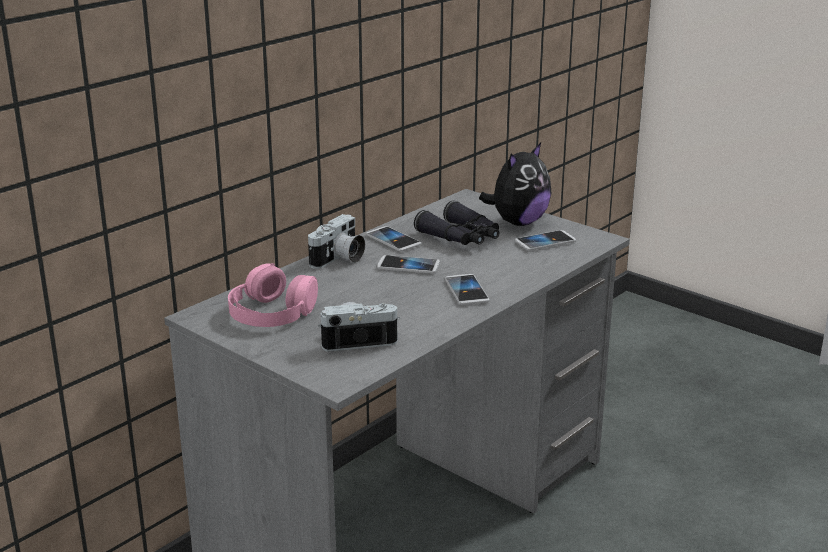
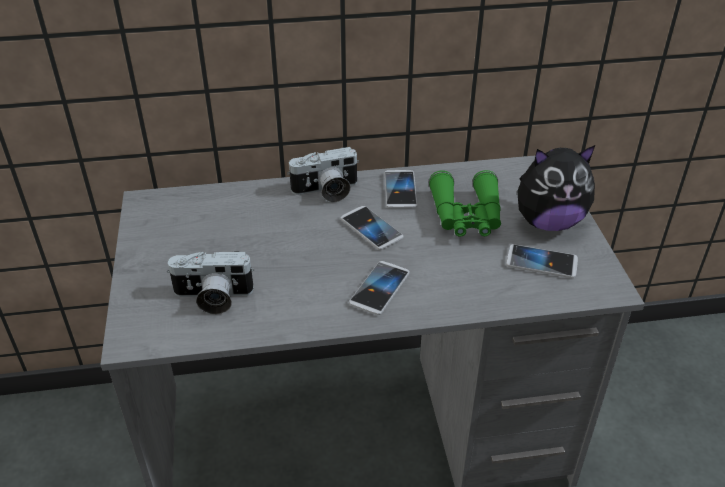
camera: 40 degrees right, 15 degrees up
pink headphones [228,263,318,327] -> none
camera [318,302,400,352] -> camera turned 150 degrees clockwise [167,251,255,314]
black binoculars [414,201,499,245] -> green binoculars [429,170,501,237]

